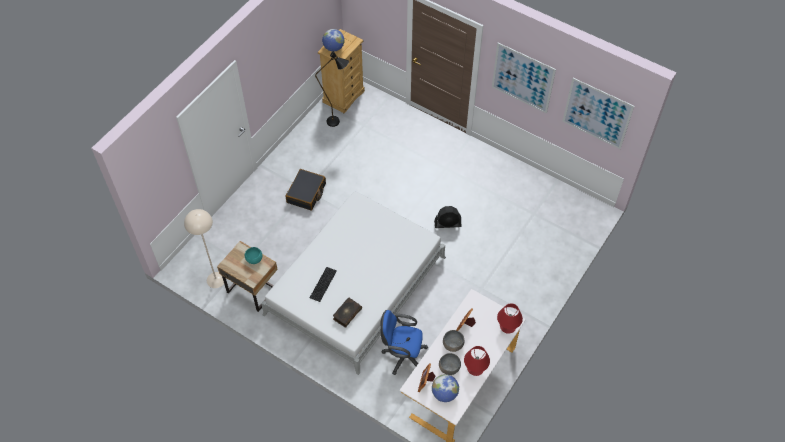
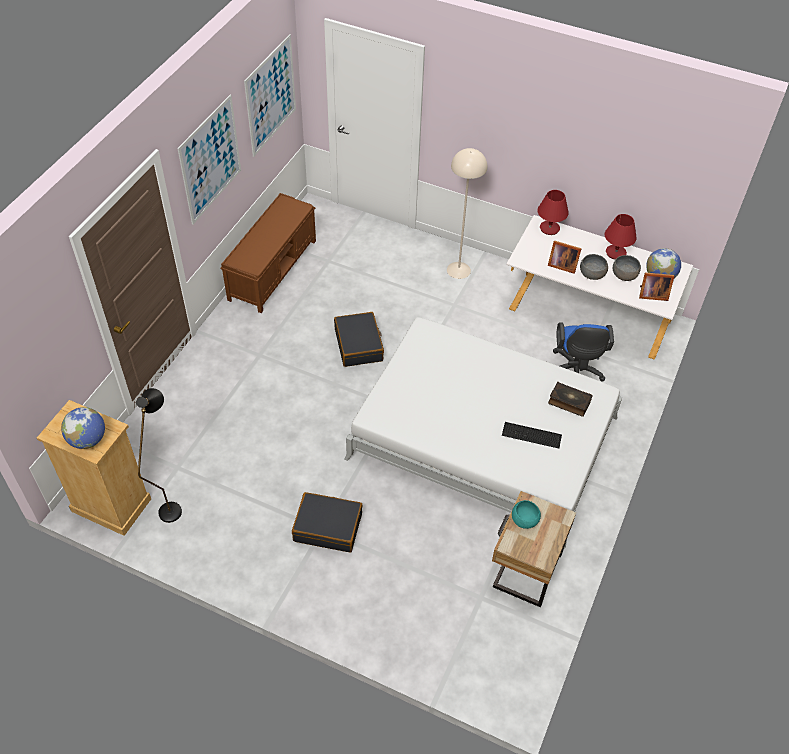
camera: 100 degrees left, 5 degrees down
beige floor lamp [184,209,224,288] -> beige floor lamp moved to [447,148,487,279]
black fan [434,206,461,228] -> black suitcase [334,312,384,367]
none -> brown bench [221,193,316,313]

